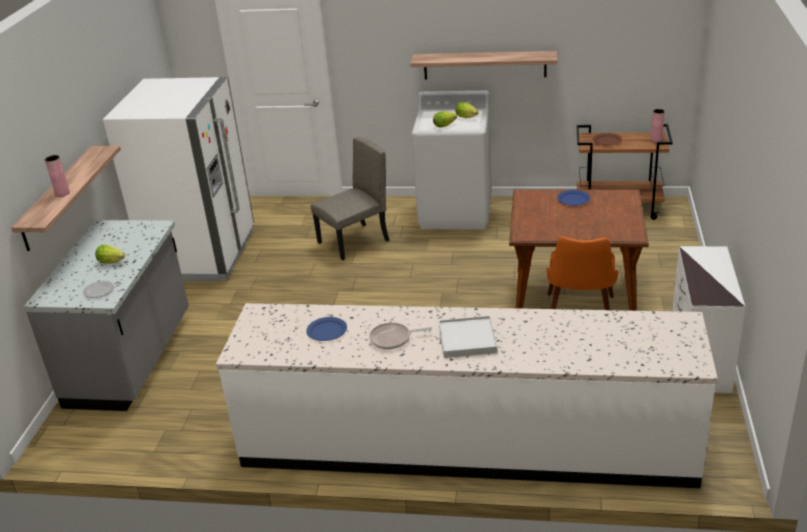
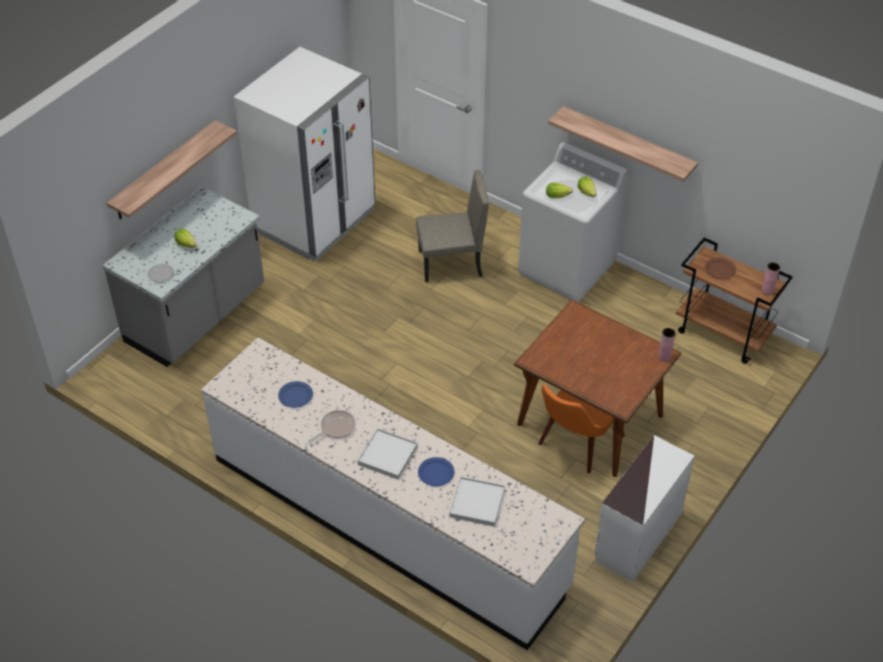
camera: 25 degrees right, 15 degrees up
pink vase [45,155,70,197] -> pink vase moved to [658,328,676,362]
frying pan [369,323,432,349] -> frying pan turned 120 degrees clockwise [308,410,355,443]
blue plate [557,190,590,206] -> blue plate moved to [418,457,454,486]
none -> white tray [449,477,505,527]

